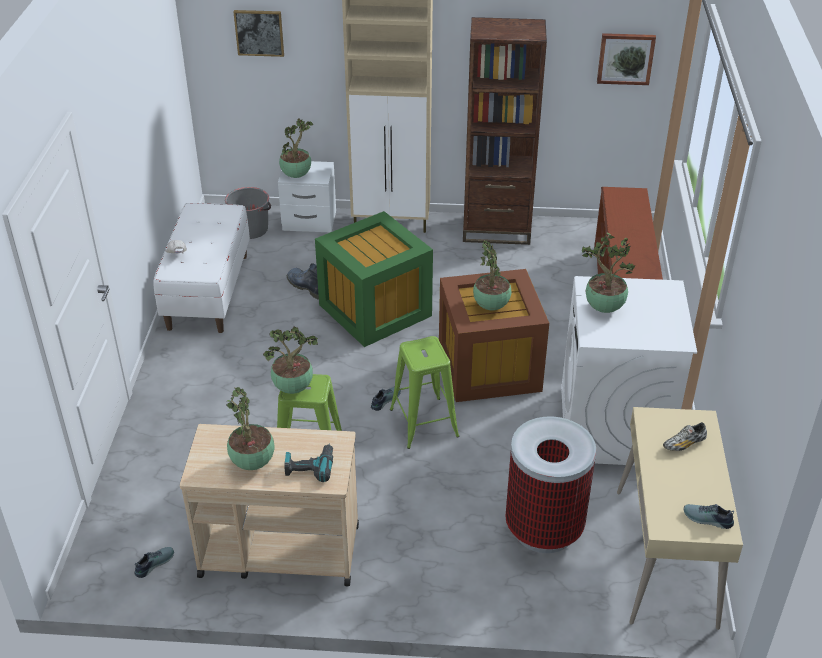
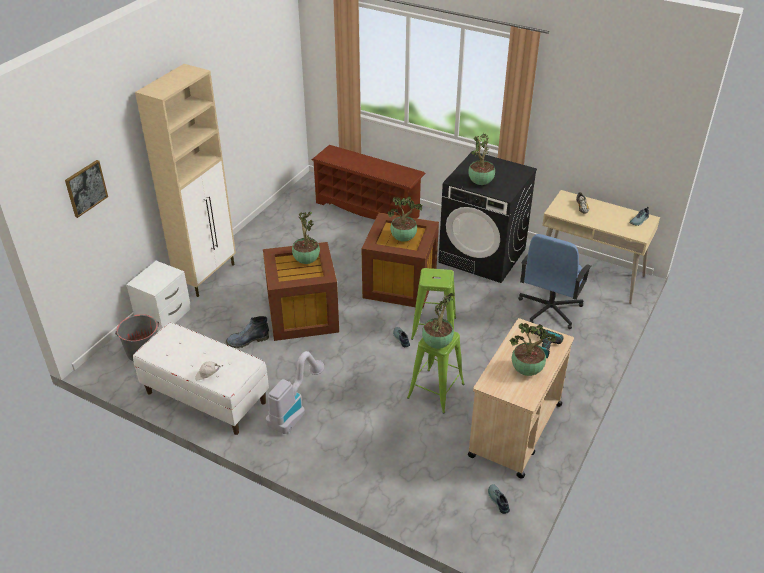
camera: 65 degrees left, 0 degrees up
potted plant [279,119,313,178] -> potted plant moved to [292,212,320,264]
green storage box [315,211,433,347] -> brown storage box [263,242,339,341]
brown bookcase [463,17,547,245] -> none
trash can [505,416,596,553] -> blue office chair [518,234,591,329]
white washing machine [561,276,697,465] -> black washing machine [438,152,537,283]
picture [597,33,656,85] -> none
none -> vacuum cleaner [266,351,324,434]

